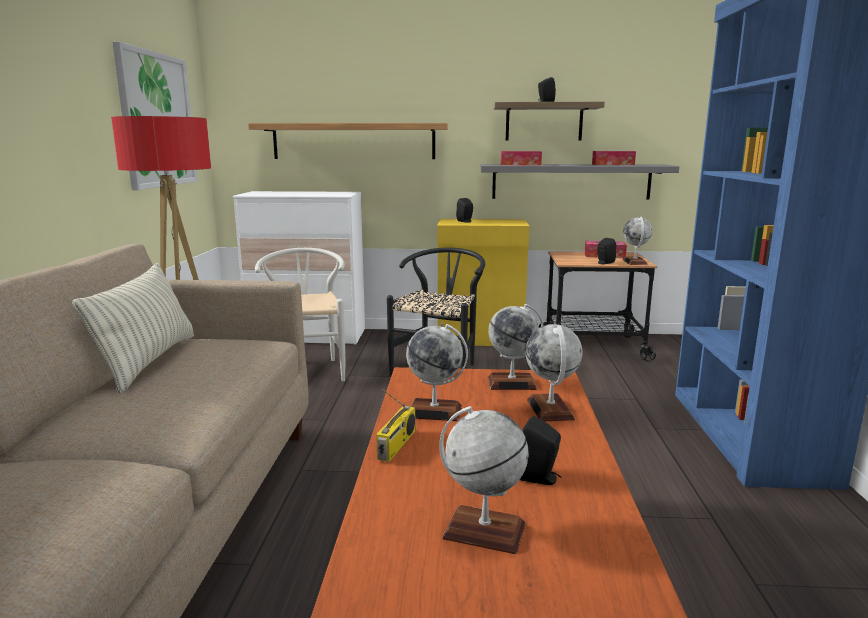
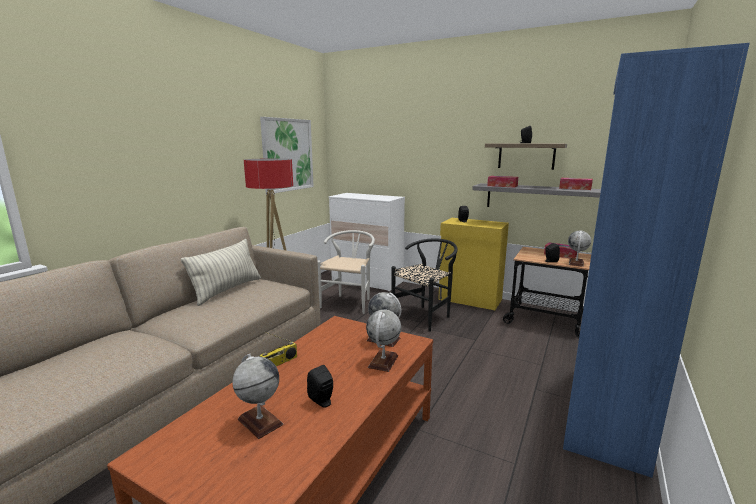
camera: 25 degrees right, 0 degrees up
shelf [248,123,448,159] -> none
globe [406,324,468,421] -> none

